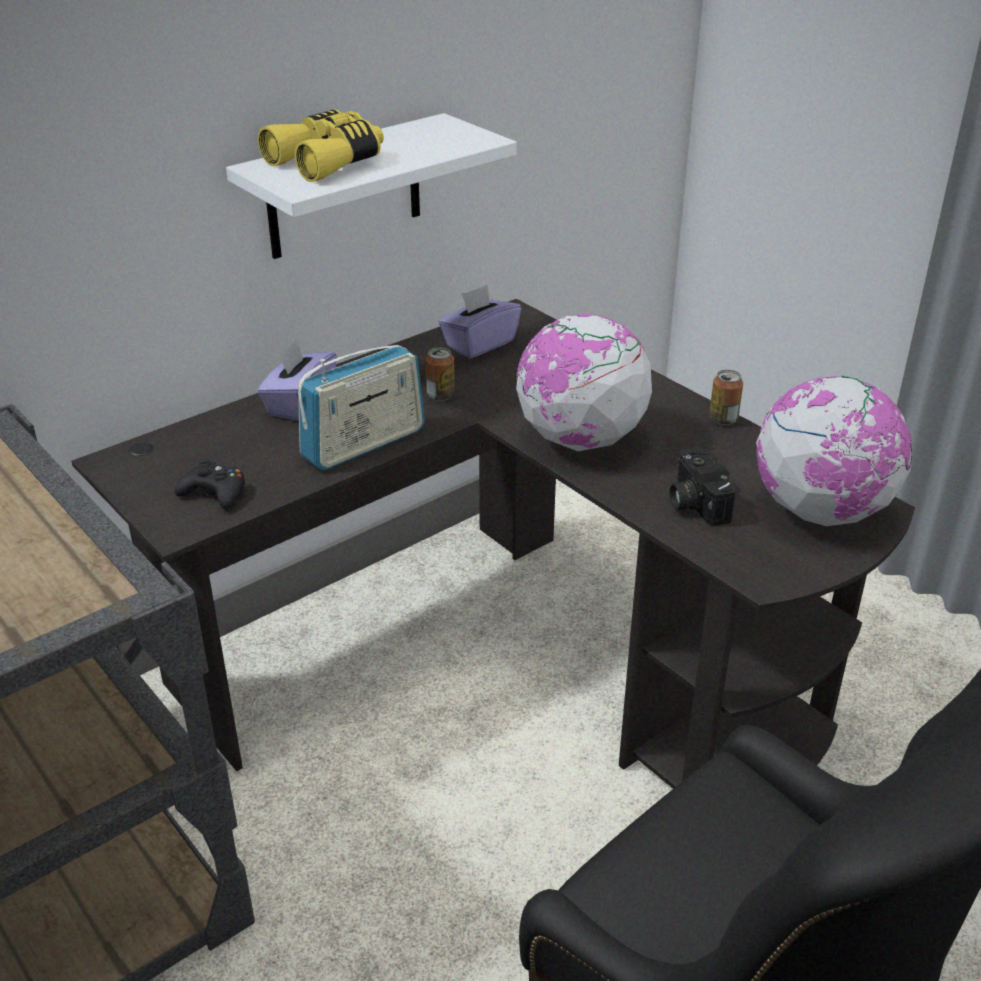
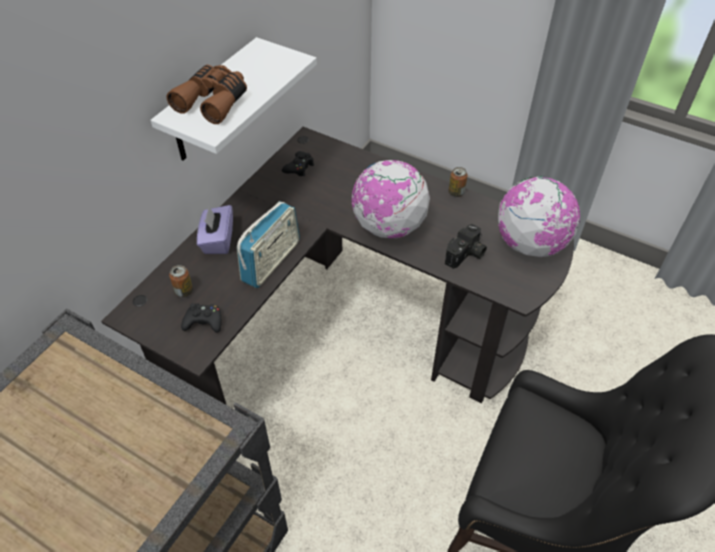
camera: 20 degrees left, 15 degrees up
yellow binoculars [257,110,384,182] -> brown binoculars [166,65,247,124]
can [425,347,454,401] -> can moved to [169,265,193,297]
purple tissue box [438,285,522,358] -> black game controller [282,151,314,176]
camera [669,447,735,526] -> camera turned 105 degrees counterclockwise [445,224,487,269]

